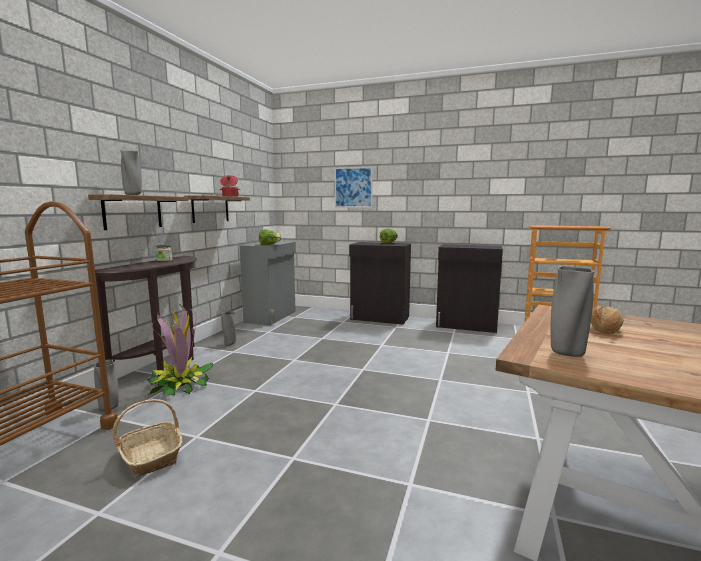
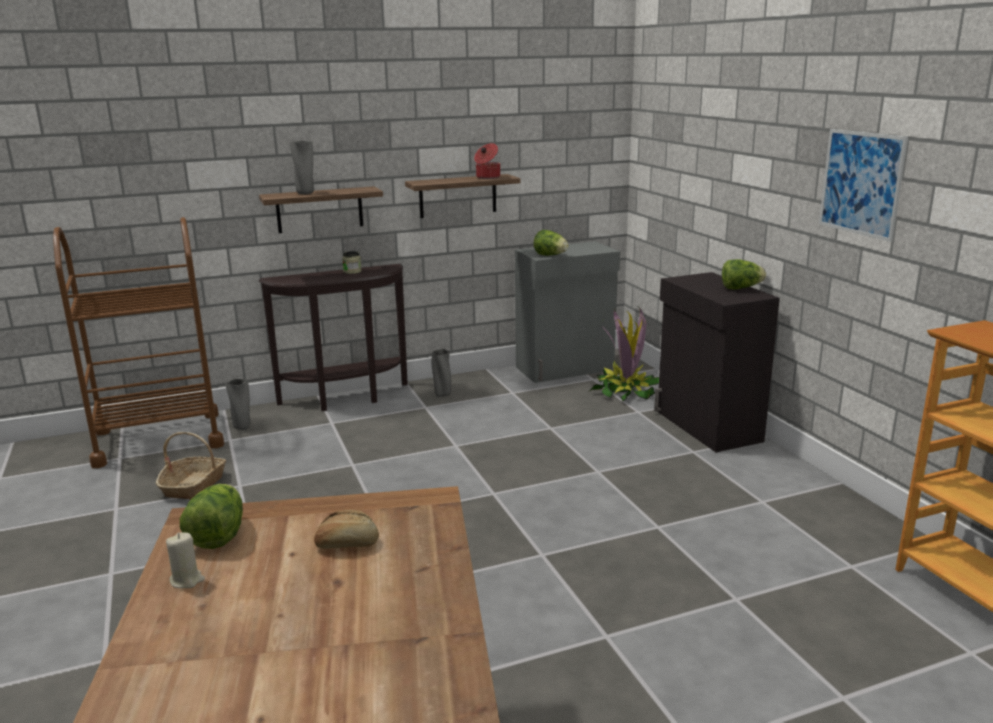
camera: 50 degrees right, 10 degrees up
potted plant [147,304,213,395] -> potted plant moved to [590,304,659,401]
picture [335,167,373,208] -> picture moved to [819,129,908,242]
black cabinet [436,244,503,333] -> none
grey vase [551,266,594,357] -> lettuce [180,484,243,549]
none -> beige candle [166,533,205,588]

